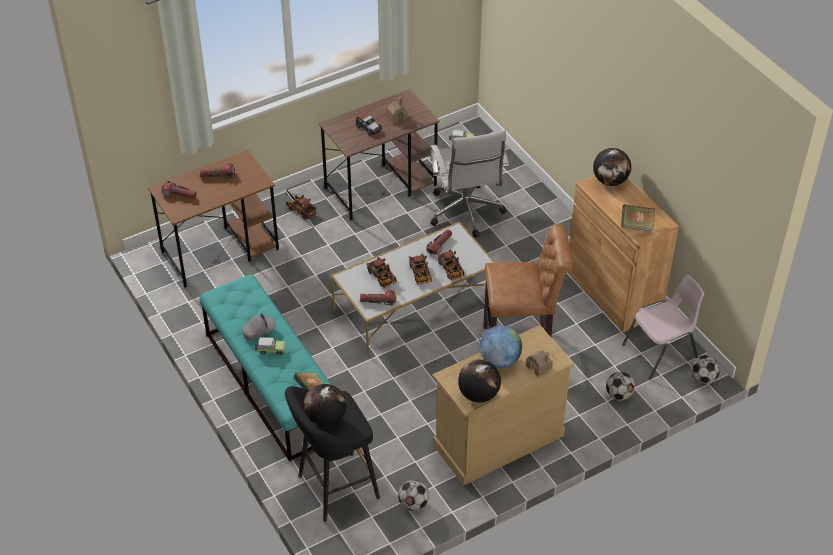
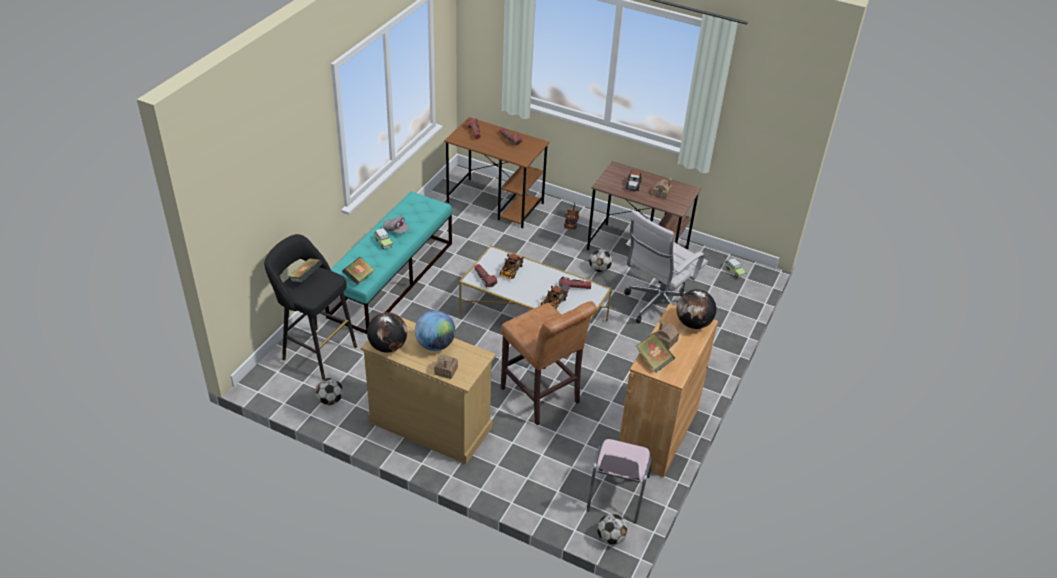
camera: 55 degrees right, 5 degrees down
globe [303,384,346,427] -> book [288,258,323,283]
toy truck [409,253,432,284] -> none
football [606,372,635,400] -> football moved to [589,249,612,272]
pink chair [622,275,704,379] -> pink chair turned 75 degrees clockwise [587,439,653,524]
none -> toy house [656,320,679,350]

